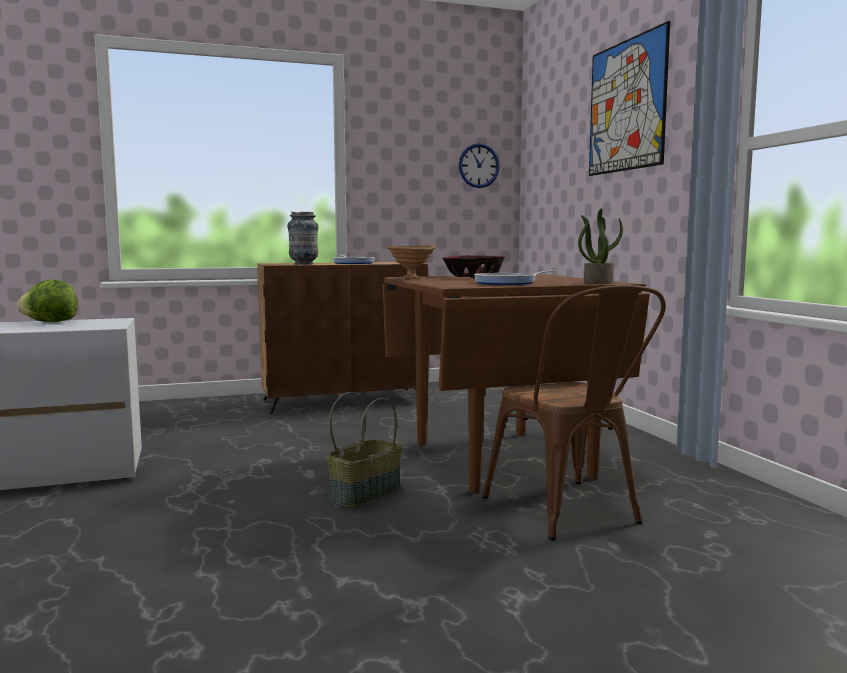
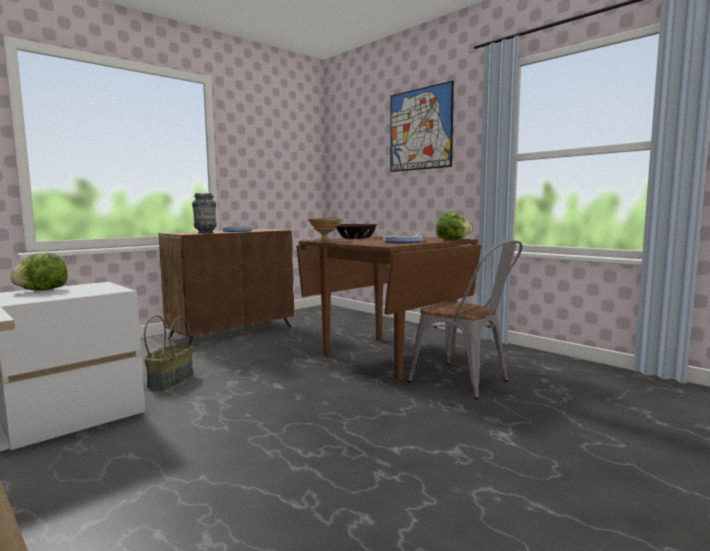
camera: 25 degrees left, 0 degrees up
basket [326,392,402,508] -> basket moved to [144,315,194,390]
wall clock [459,143,500,188] -> none
brown chair [482,285,666,541] -> grey chair [407,240,523,399]
potted plant [578,208,623,284] -> lettuce [436,211,472,240]

